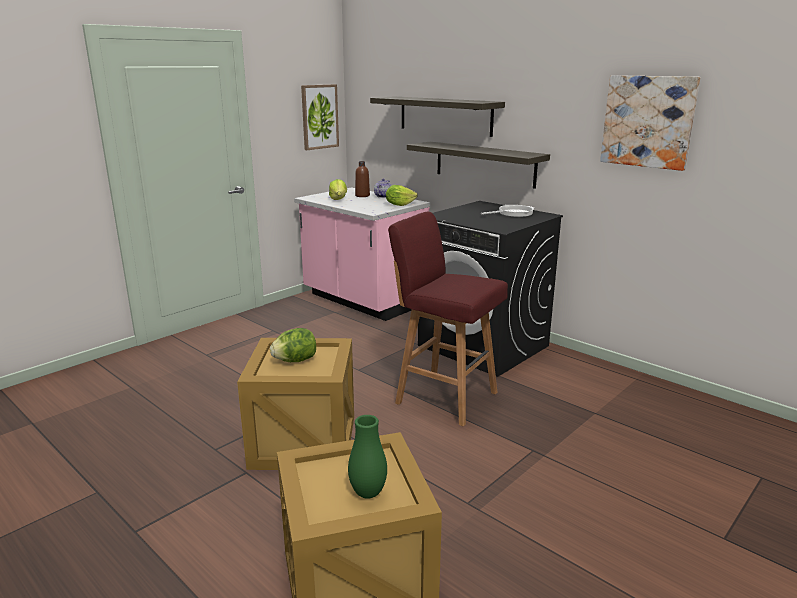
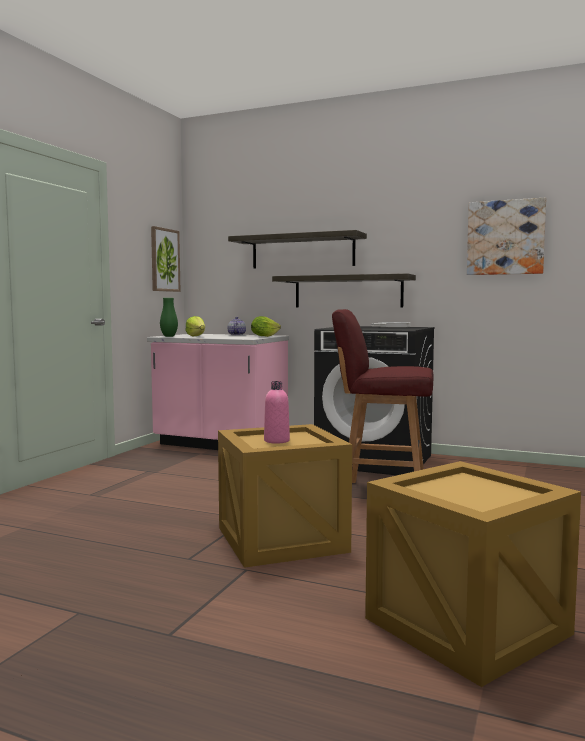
camera: 20 degrees left, 15 degrees down
lettuce [270,328,316,362] -> pink bottle [264,381,290,444]
green vase [348,415,387,499] -> green vase moved to [160,298,178,337]
brown bottle [355,161,370,197] -> none

